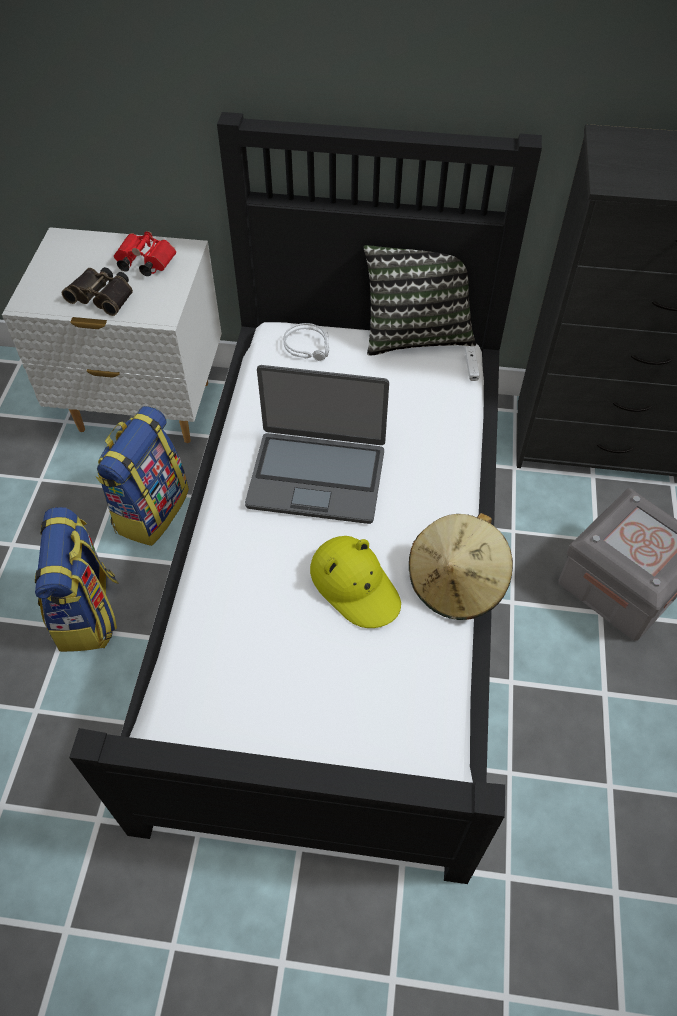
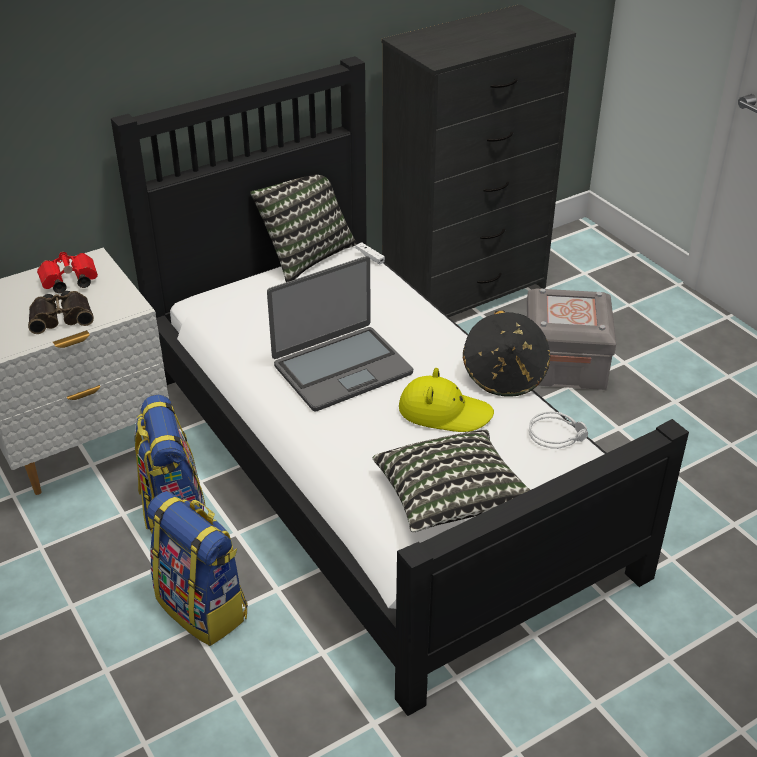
camera: 40 degrees left, 15 degrees down
grey headphones [283,323,329,361] -> grey headphones moved to [529,411,588,449]
beige hat [409,513,513,620] -> black hat [463,311,550,397]
none -> pillow [373,430,530,532]

